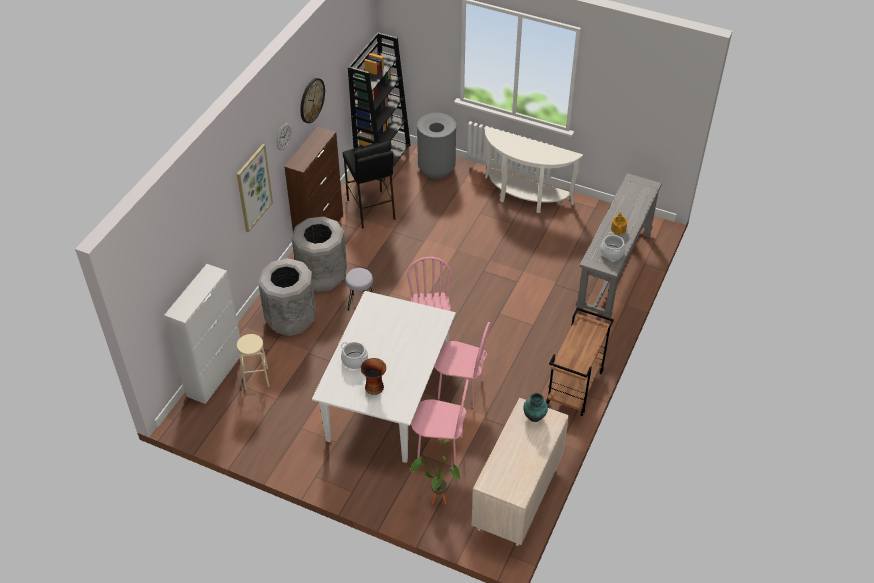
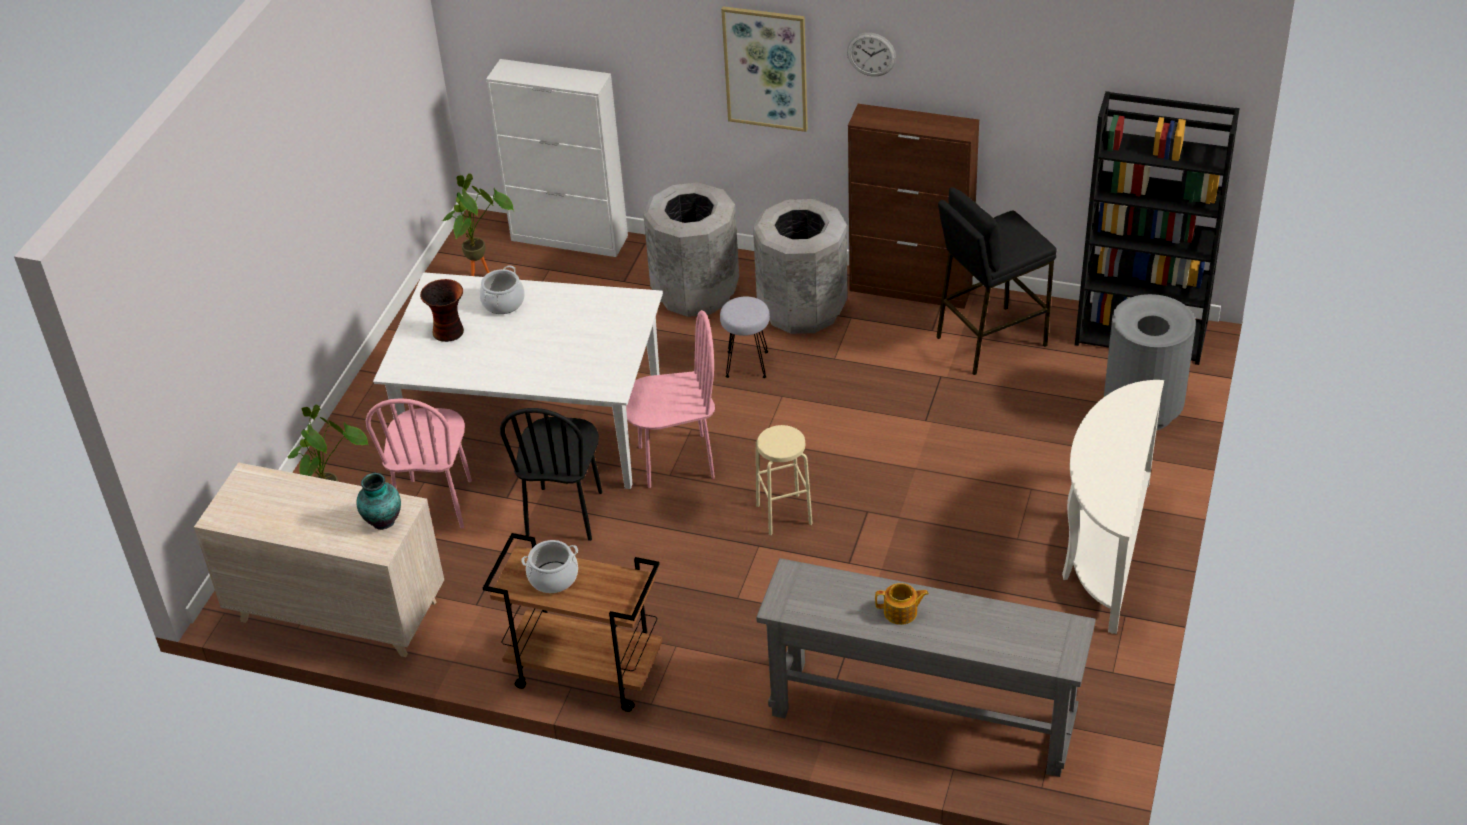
camera: 85 degrees right, 5 degrees down
beige stool [237,334,270,390] -> beige stool moved to [756,425,813,535]
wall clock [300,78,325,123] -> none
pink chair [434,322,490,408] -> black chair [500,408,602,541]
cooking pot [600,232,625,260] -> cooking pot moved to [521,540,578,593]
none -> potted plant [442,173,514,276]

